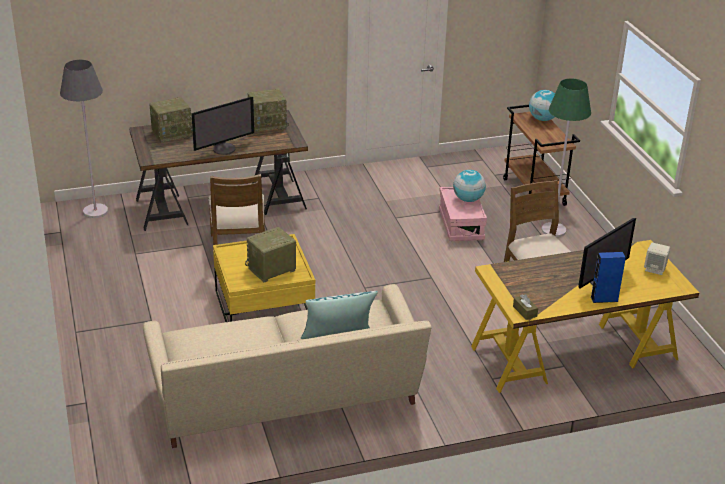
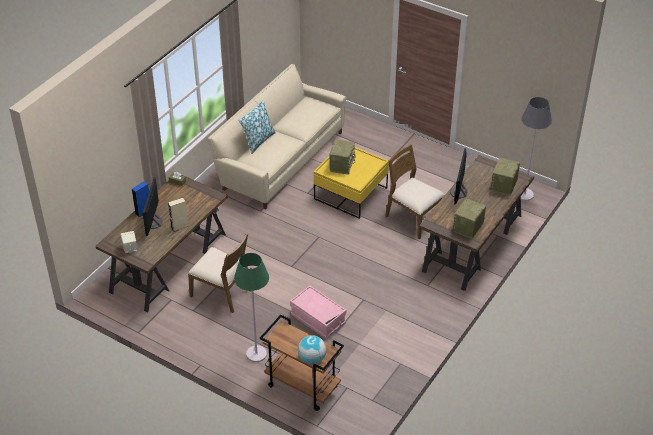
camera: 140 degrees right, 10 degrees up
globe [453,170,486,202] -> none
yellow desk [471,240,699,393] -> brown desk [96,175,228,312]
none -> beige speaker [168,198,189,232]

